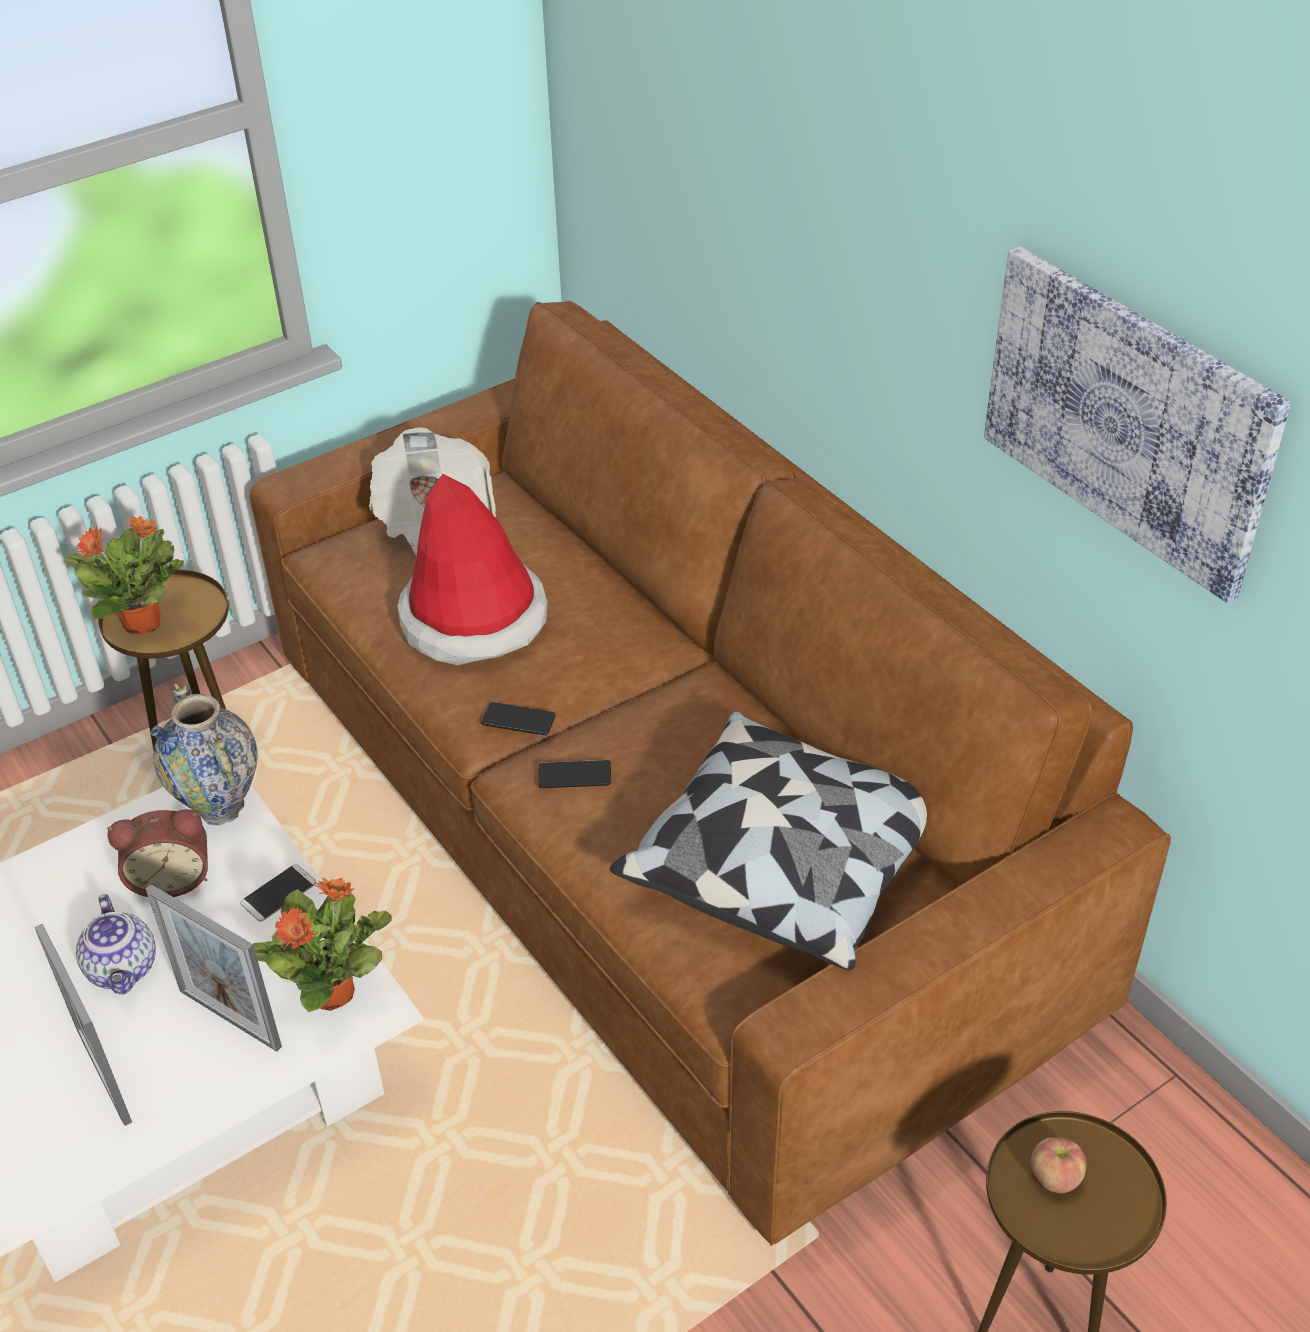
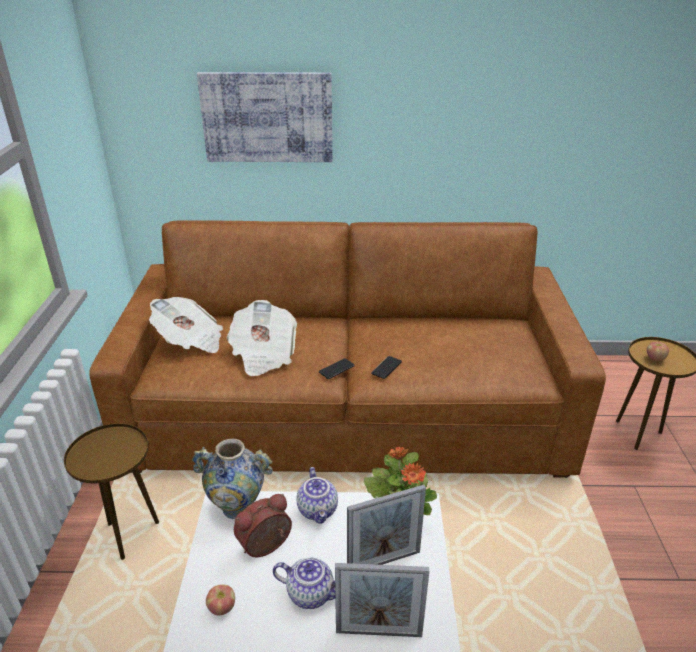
camera: 55 degrees left, 10 degrees down
potted plant [64,516,184,635] -> none
alarm clock [107,809,208,897] -> alarm clock turned 150 degrees counterclockwise [234,494,292,557]
phone [240,864,316,921] -> teapot [297,467,338,524]
hat [398,474,548,665] -> newspaper [227,300,297,376]
pillow [610,712,927,970] -> none
picture [984,246,1291,603] -> picture moved to [197,72,333,162]
none -> apple [206,585,235,616]

